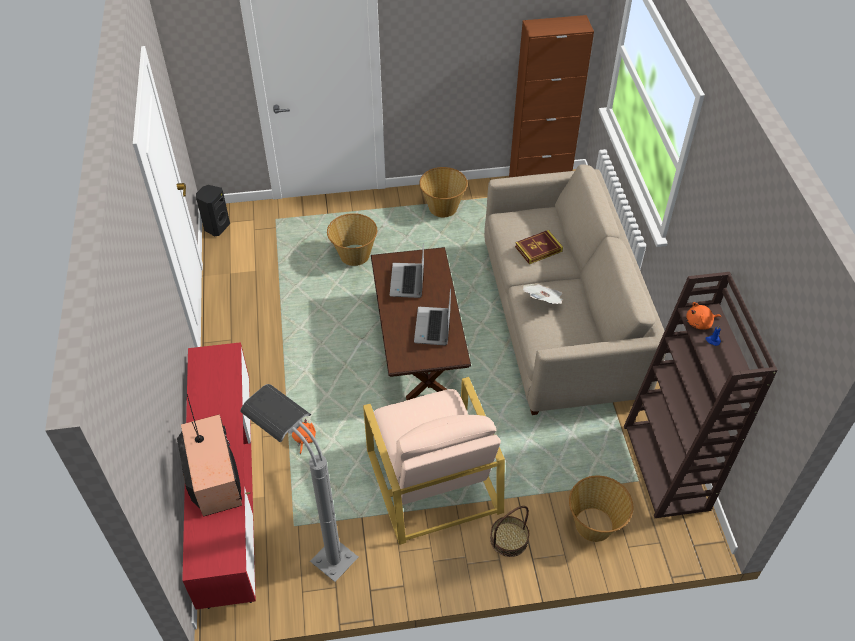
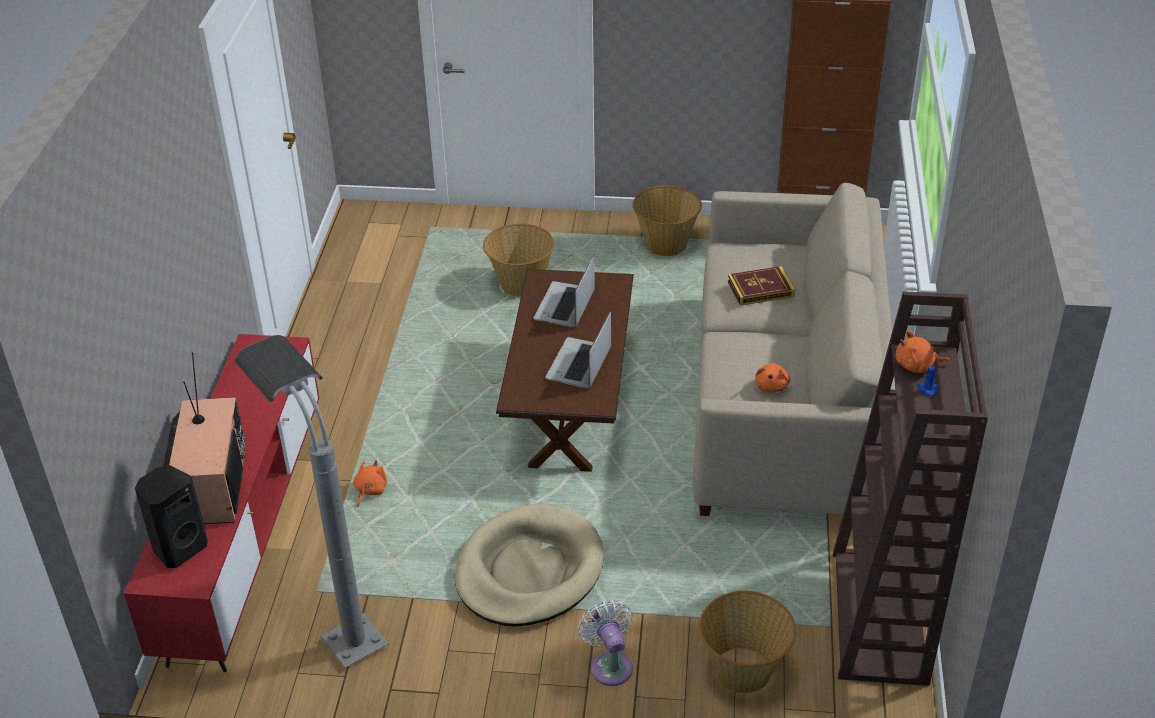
camera: 15 degrees right, 10 degrees down
black speaker [196,185,230,236] -> black speaker moved to [135,465,208,568]
beige armchair [363,377,505,545] -> beige dog bed [455,504,604,626]
basket [490,506,529,557] -> white fan [578,600,633,686]
newspaper [523,284,563,304] -> none
none -> orange plush toy [755,363,790,393]

